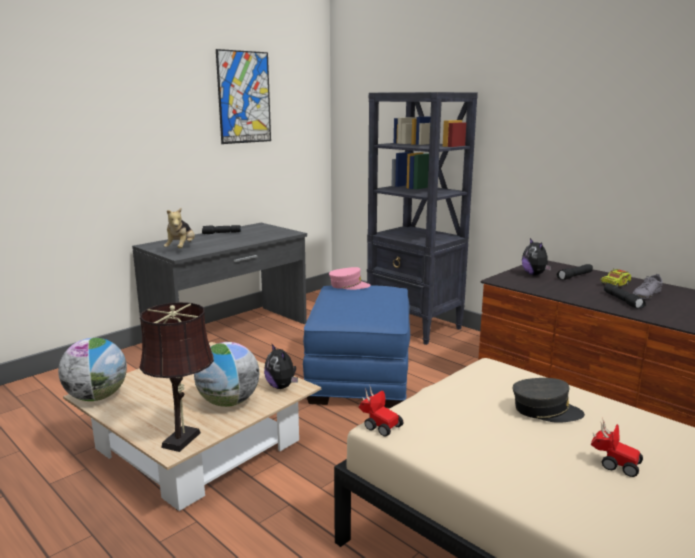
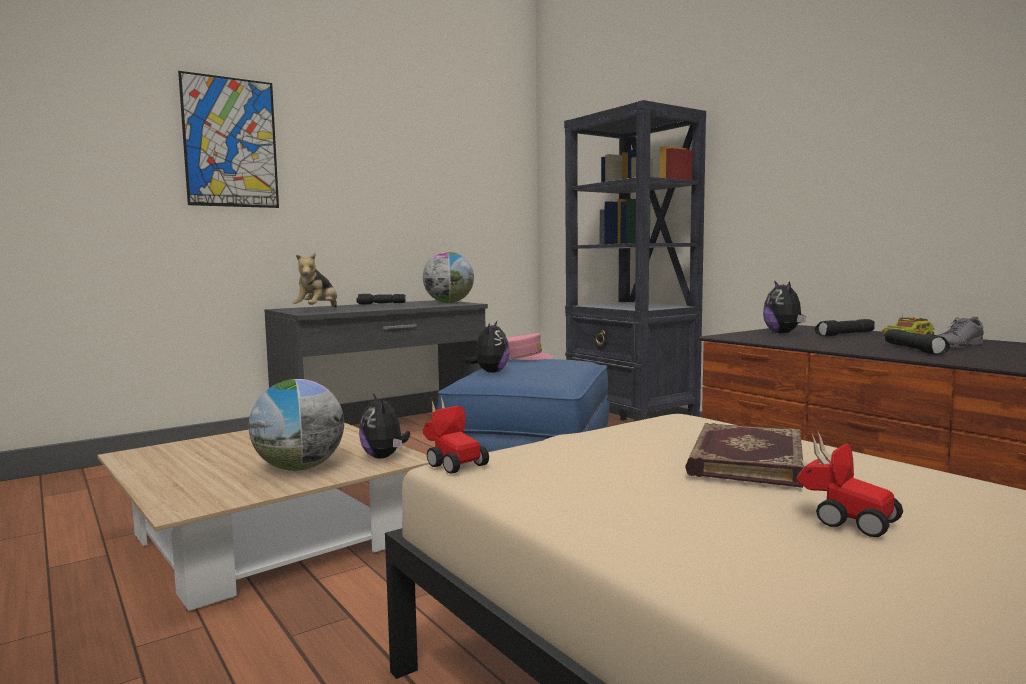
camera: 10 degrees right, 10 degrees down
globe [58,338,127,401] -> globe moved to [423,252,474,303]
brown table lamp [139,302,214,452] -> none
picture [216,49,271,144] -> picture moved to [178,71,279,208]
grey cap [513,378,585,423] -> book [685,423,803,488]
none -> plush toy [463,321,510,373]

